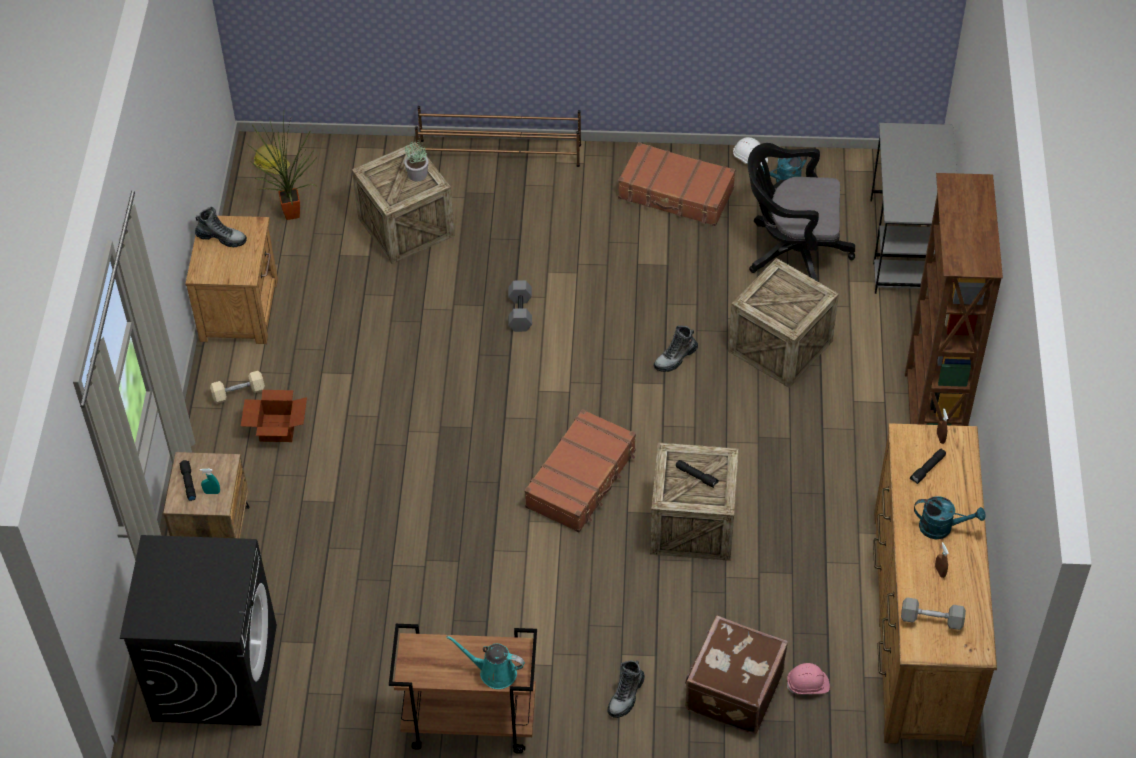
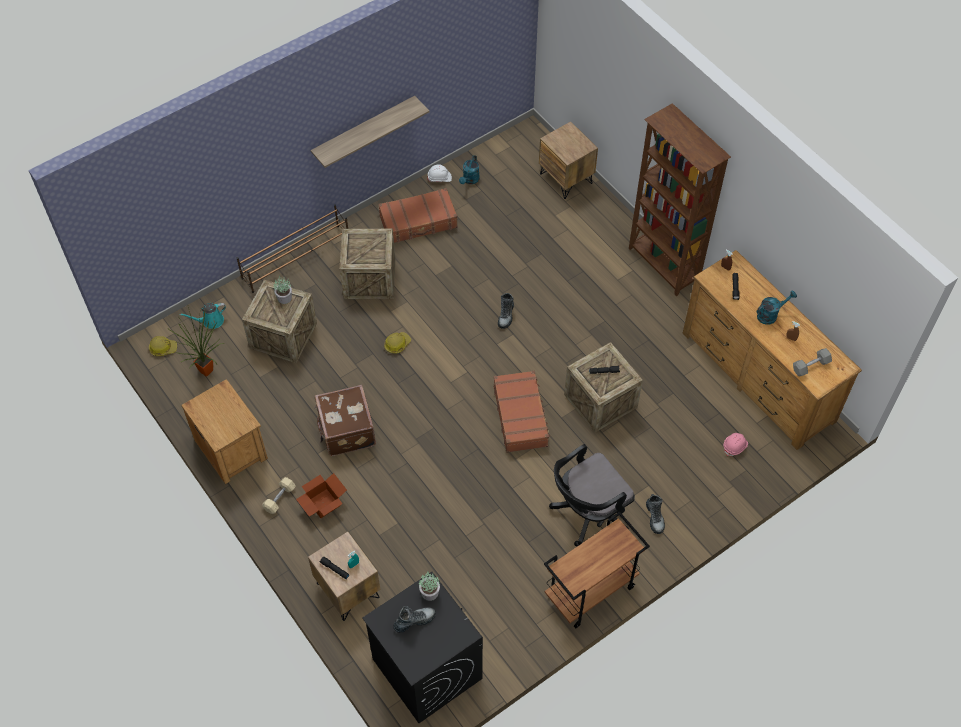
camera: 40 degrees left, 5 degrees up
boot [195,207,247,247] -> boot moved to [393,606,436,633]
turquoise watering can [446,635,525,689] -> turquoise watering can moved to [180,303,226,329]
grey dumbbell [508,280,532,332] -> hard hat [384,332,411,354]
brown suitcase [685,616,788,734] -> brown suitcase moved to [315,385,376,456]
crate [728,258,839,388] -> crate moved to [339,229,395,299]
black office chair [748,143,855,281] -> black office chair moved to [549,444,635,546]
grey desk [870,123,957,294] -> brown nightstand [539,121,598,199]
none -> shelf [311,96,429,168]
none -> potted plant [419,572,440,601]

